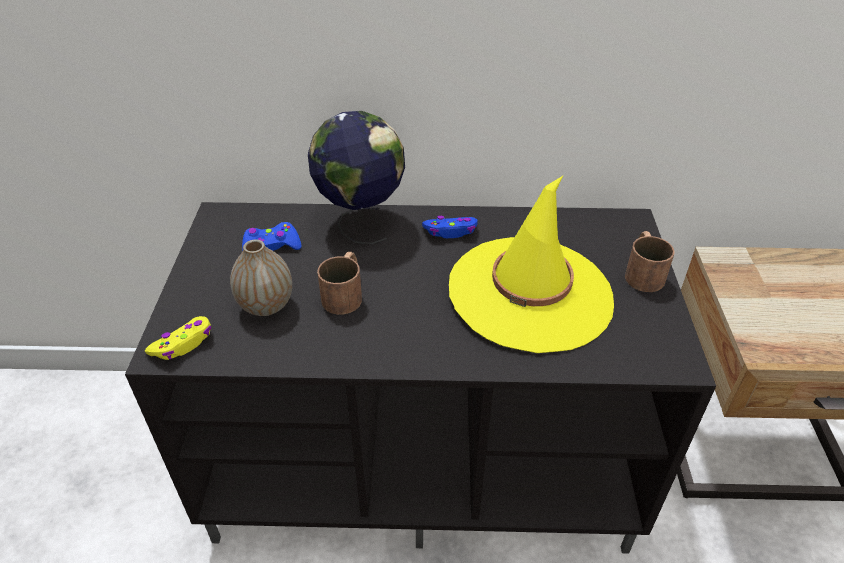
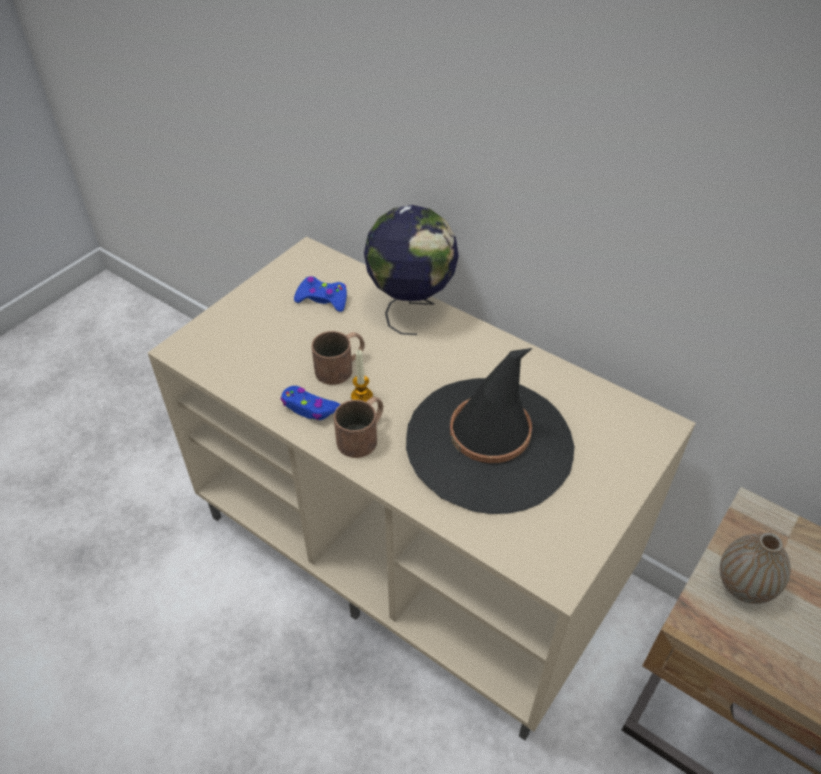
camera: 35 degrees right, 5 degrees up
black tv stand [125,202,716,553] -> beige tv stand [148,236,696,740]
yellow game controller [145,316,211,360] -> none
vase [230,239,292,316] -> vase moved to [720,532,791,604]
blue game controller [422,216,477,238] -> blue game controller moved to [280,386,340,420]
yellow hat [449,176,614,353] -> black hat [406,348,575,514]
brown mug [625,231,675,292] -> brown mug moved to [334,397,383,458]
none -> candle [351,350,373,401]

